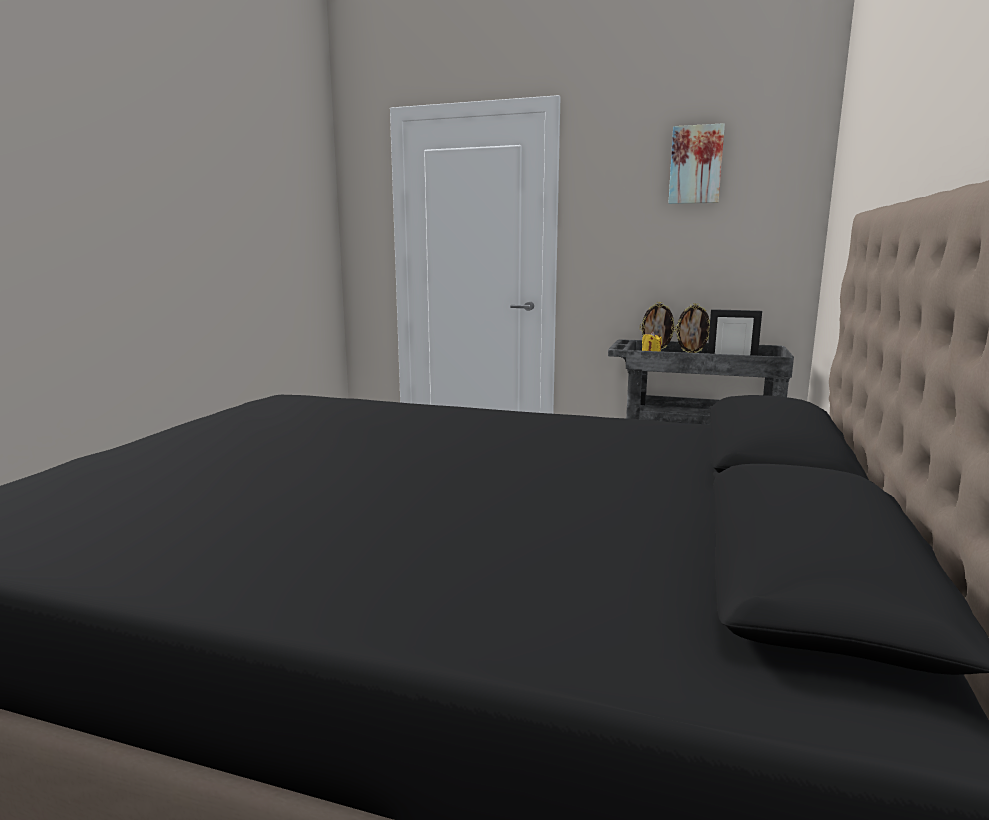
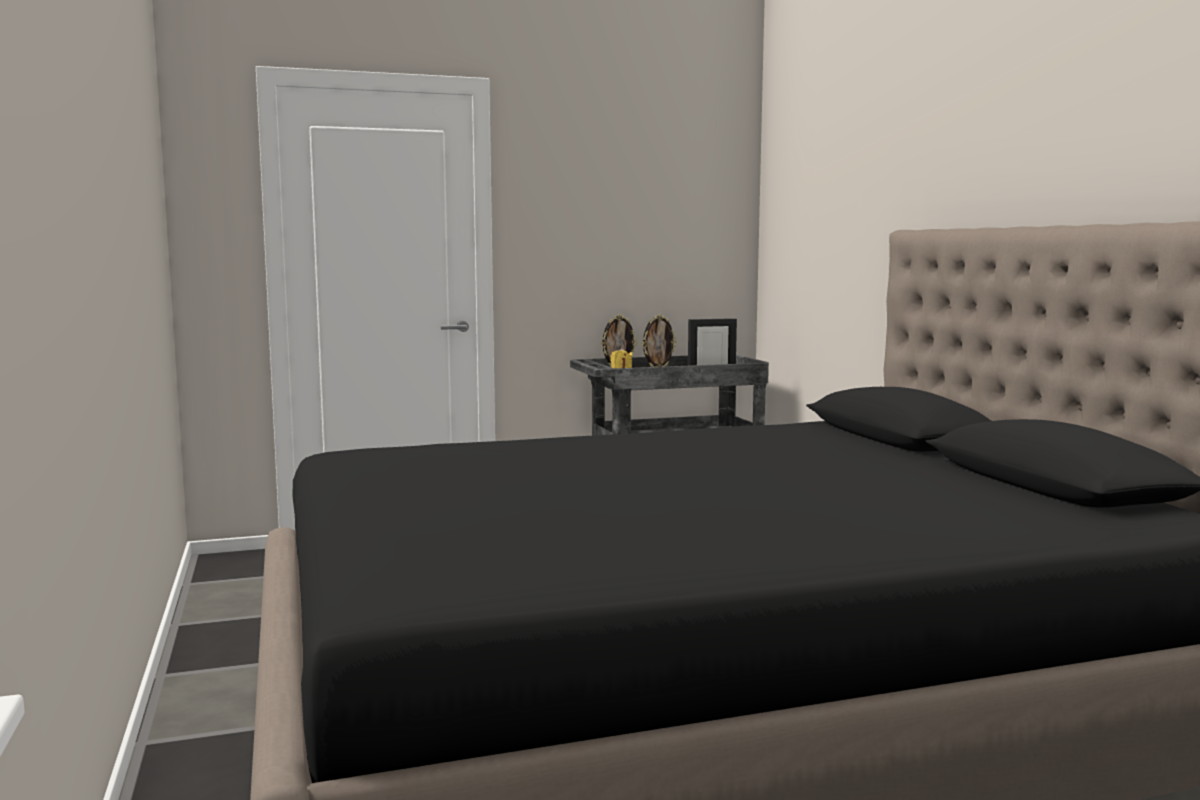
camera: 35 degrees left, 5 degrees down
picture [669,123,725,204] -> none

